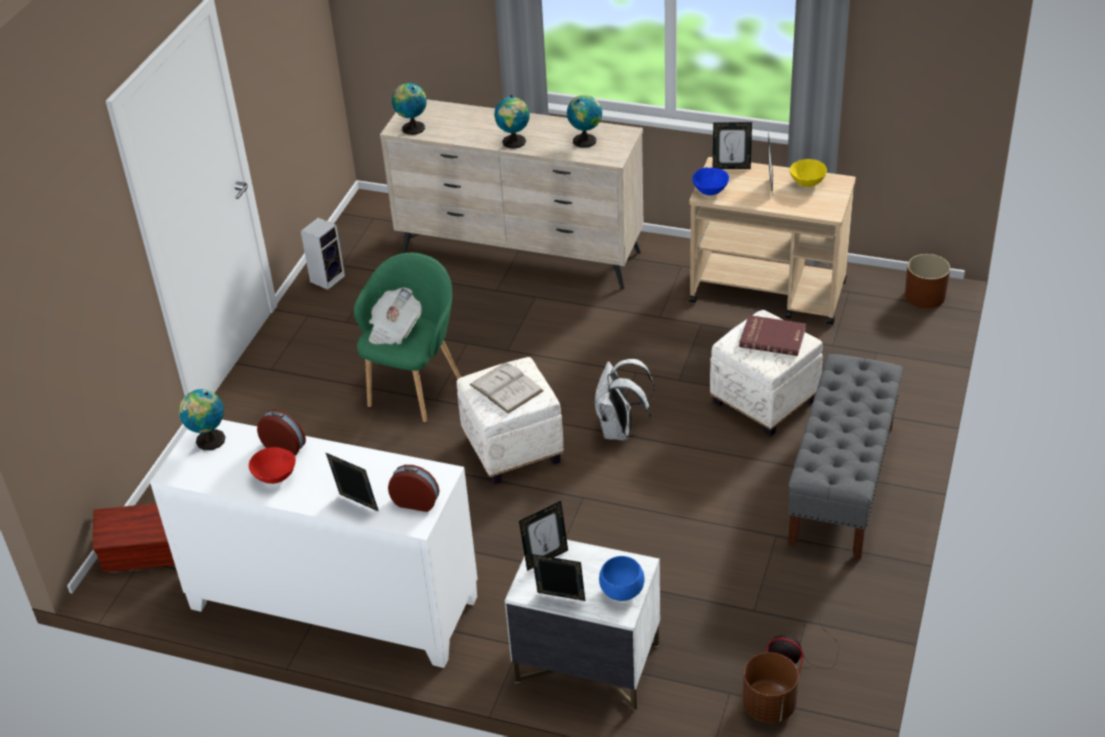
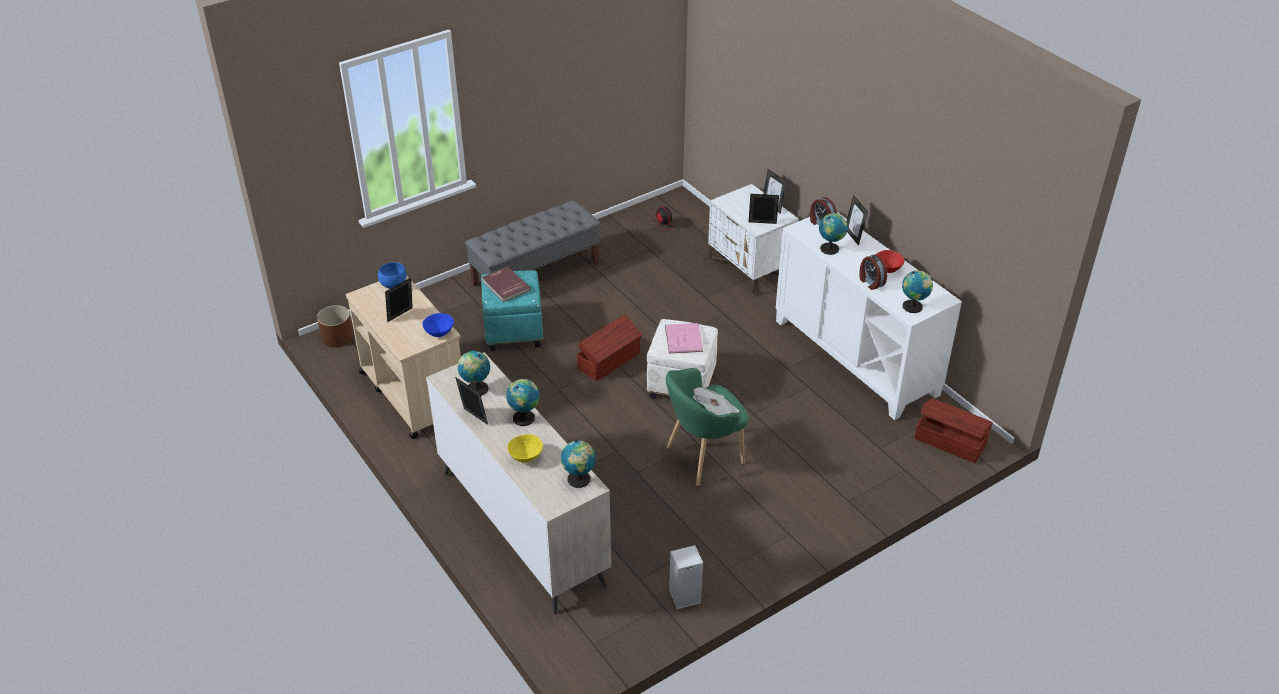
camera: 145 degrees left, 0 degrees up
white book [469,363,543,414] -> pink book [665,323,703,353]
white backpack [594,359,654,441] -> brown storage box [577,314,643,381]
blue bowl [599,556,644,601] -> blue bowl moved to [378,262,406,289]
white ottoman [710,310,823,436] -> turquoise ottoman [481,270,543,351]
picture frame [713,122,752,169] -> picture frame moved to [455,377,488,425]
brown planter [742,652,799,723] -> none
yellow bowl [790,159,827,187] -> yellow bowl moved to [507,434,543,463]
none -> globe [819,213,848,255]

